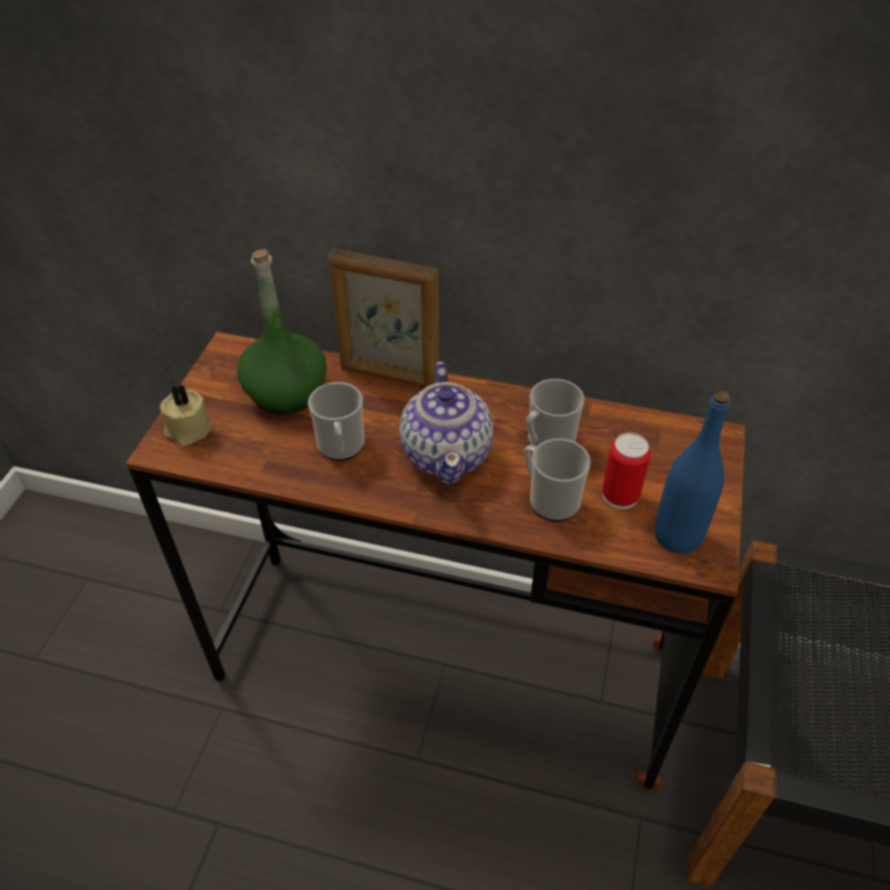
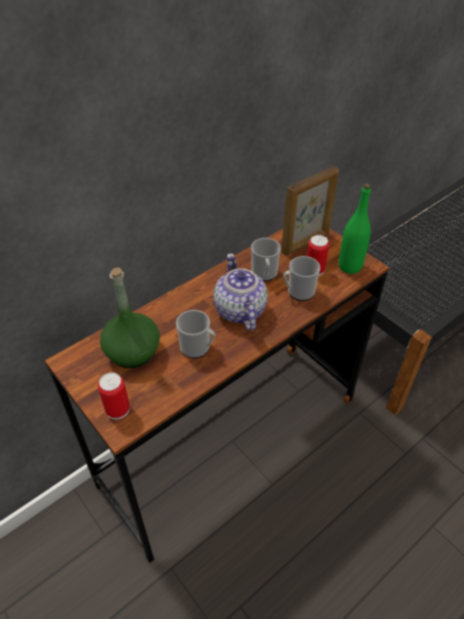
camera: 55 degrees left, 0 degrees up
beige candle [160,384,213,446] -> can [98,373,130,420]
picture frame [329,248,439,388] -> picture frame moved to [281,166,339,256]
teapot [399,361,493,484] -> teapot turned 135 degrees counterclockwise [213,253,268,331]
blue bottle [655,391,730,554] -> green bottle [339,184,371,274]

